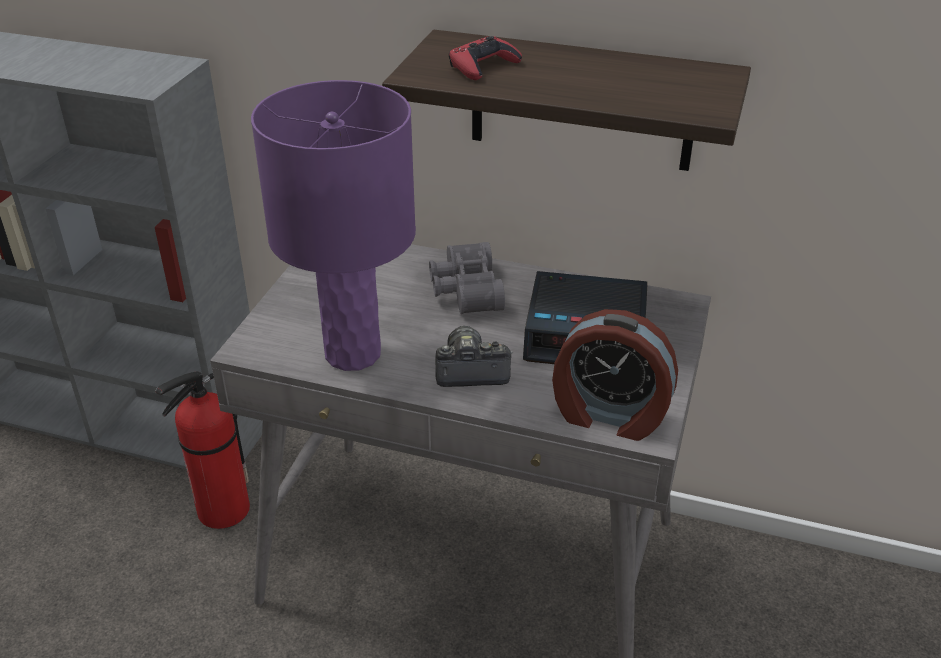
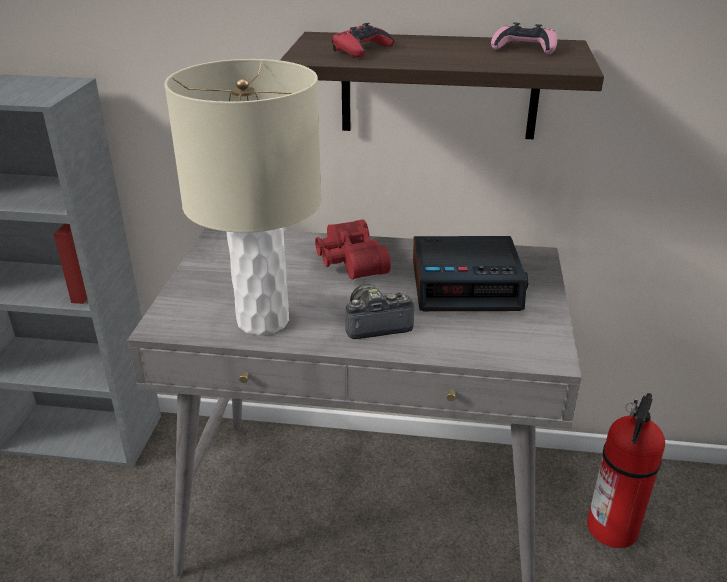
camera: 10 degrees left, 5 degrees down
fire extinguisher [155,371,250,529] -> fire extinguisher moved to [587,393,665,548]
purple table lamp [251,80,416,371] -> beige table lamp [164,59,322,336]
grey binoculars [429,242,505,314] -> red binoculars [315,220,391,280]
alarm clock [552,309,678,441] -> none
none -> pink game controller [491,23,557,54]

